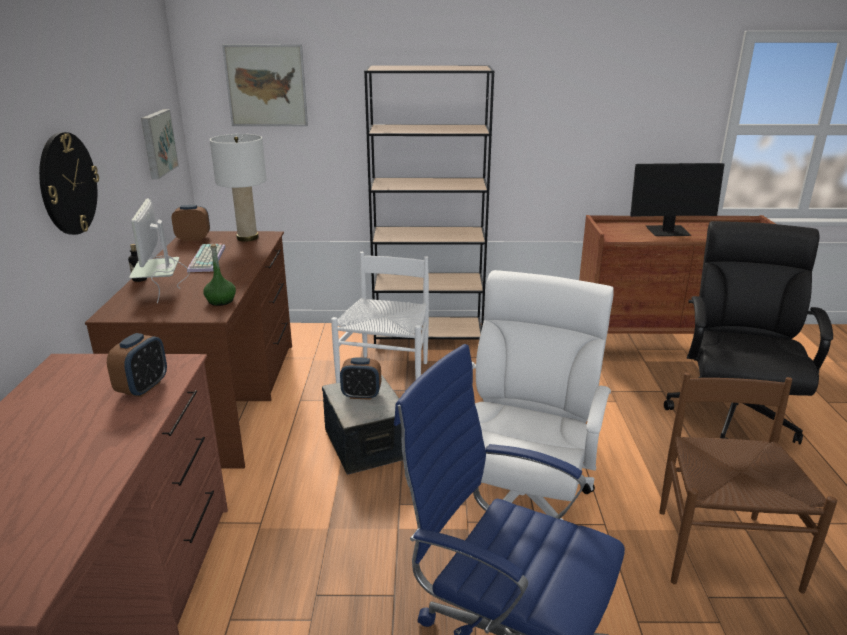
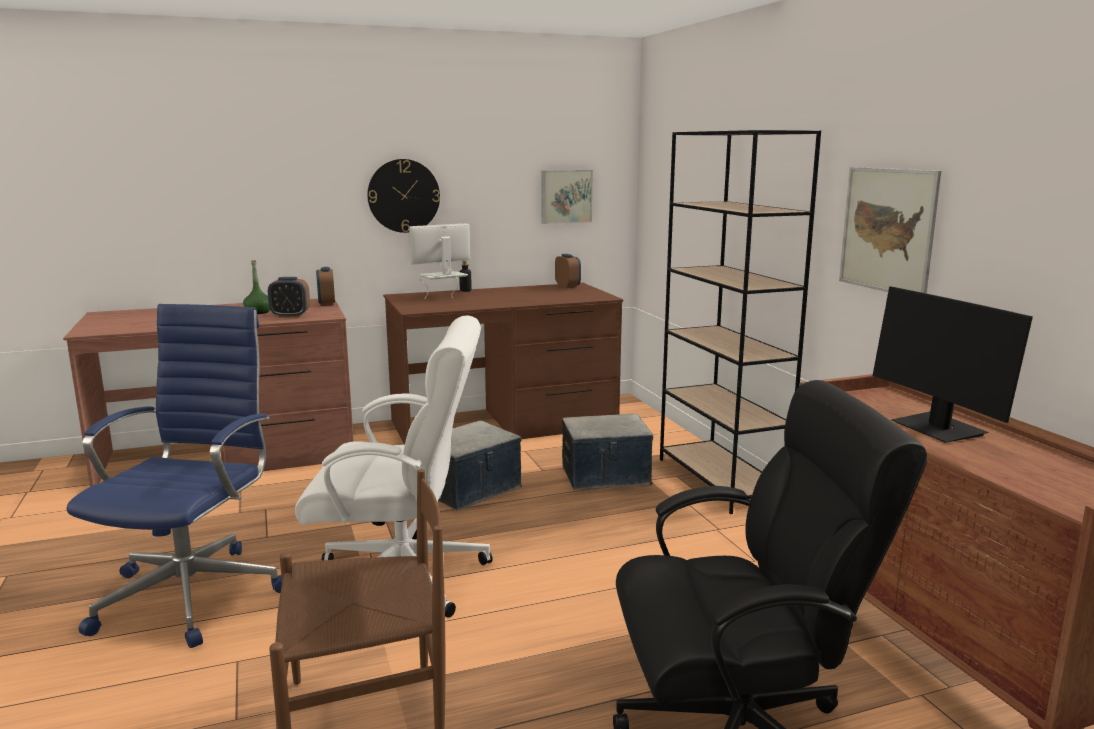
camera: 70 degrees right, 10 degrees down
keyboard [187,244,226,272] -> none
green bottle [203,244,236,306] -> green bottle moved to [243,260,270,314]
white table lamp [210,134,267,242] -> none
picture [222,44,308,126] -> picture moved to [839,167,941,293]
white chair [331,252,429,383] -> storage box [562,414,653,490]
alarm clock [340,357,381,400] -> alarm clock moved to [316,267,335,306]

